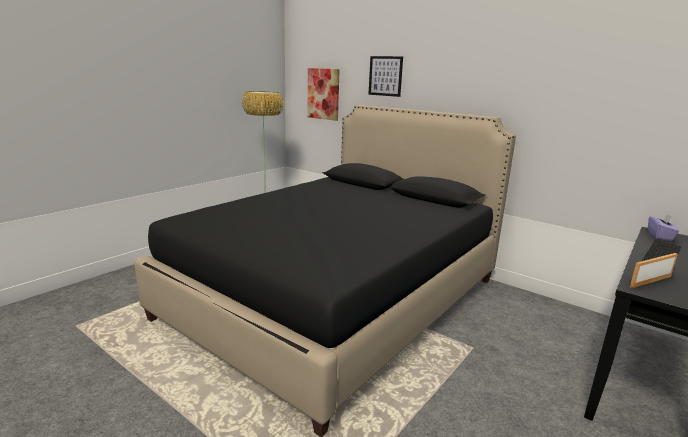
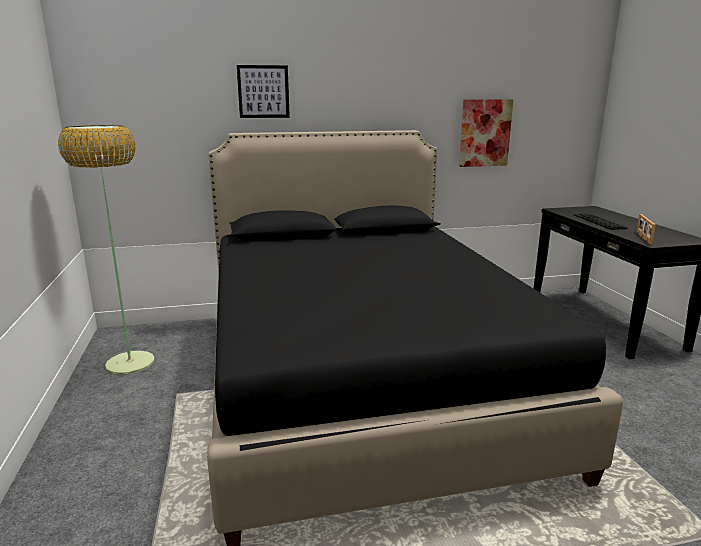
camera: 50 degrees left, 0 degrees up
picture [308,68,340,121] -> picture moved to [459,99,513,167]
purple tissue box [648,213,679,241] -> none

